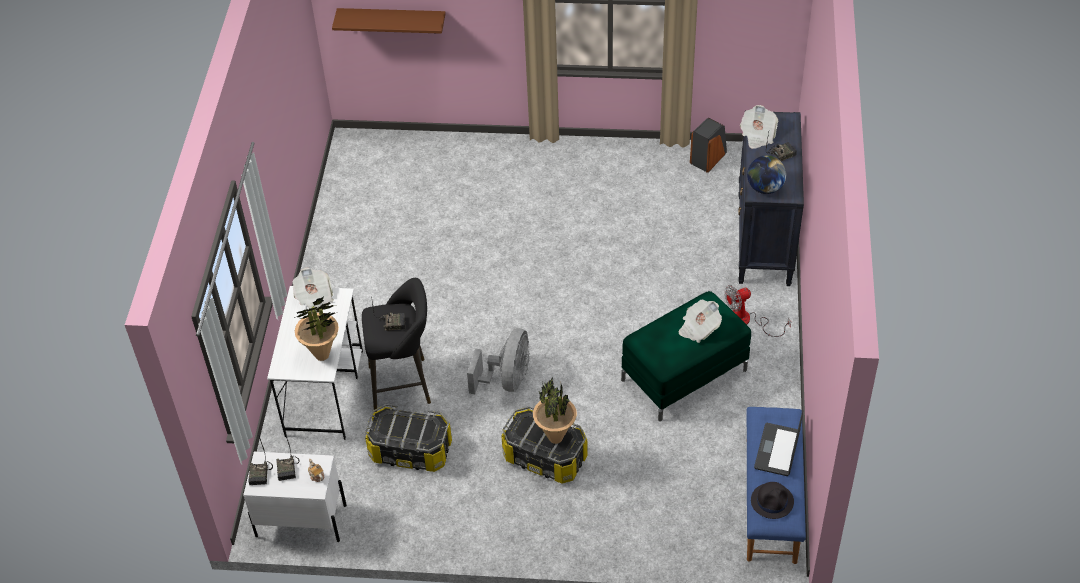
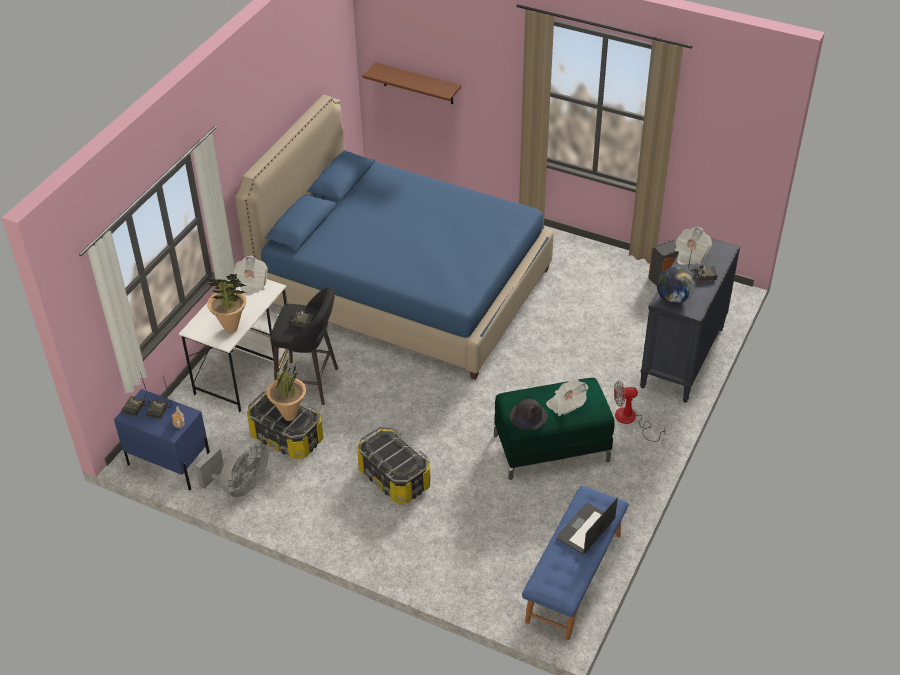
camera: 20 degrees right, 5 degrees down
white nightstand [243,452,347,542] -> blue nightstand [114,389,210,490]
grey fan [467,328,530,394] -> grey fan moved to [195,438,269,497]
potted plant [533,377,577,444] -> potted plant moved to [267,357,306,421]
black hat [751,482,794,519] -> black hat moved to [510,399,548,430]
none -> blue bed [235,95,554,380]

